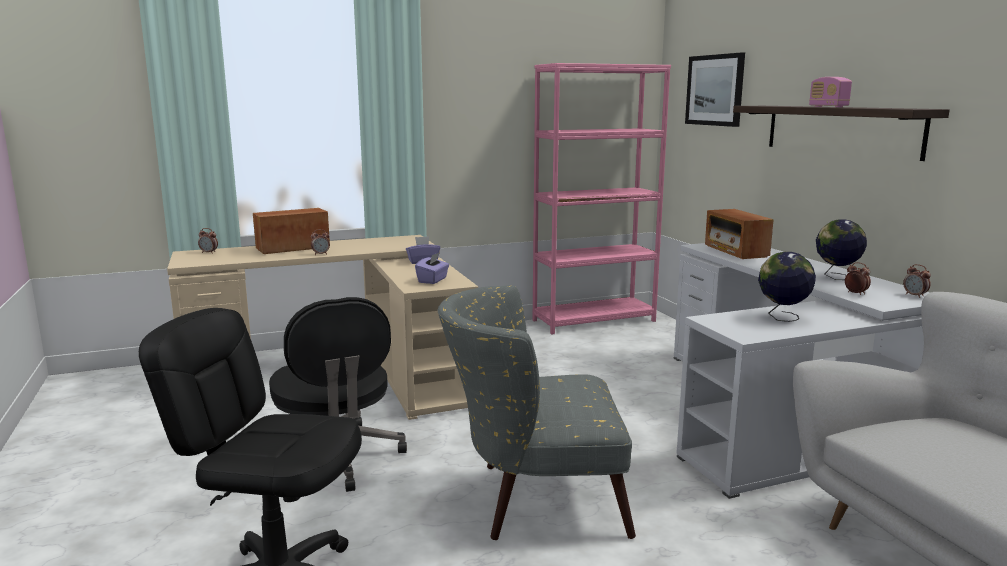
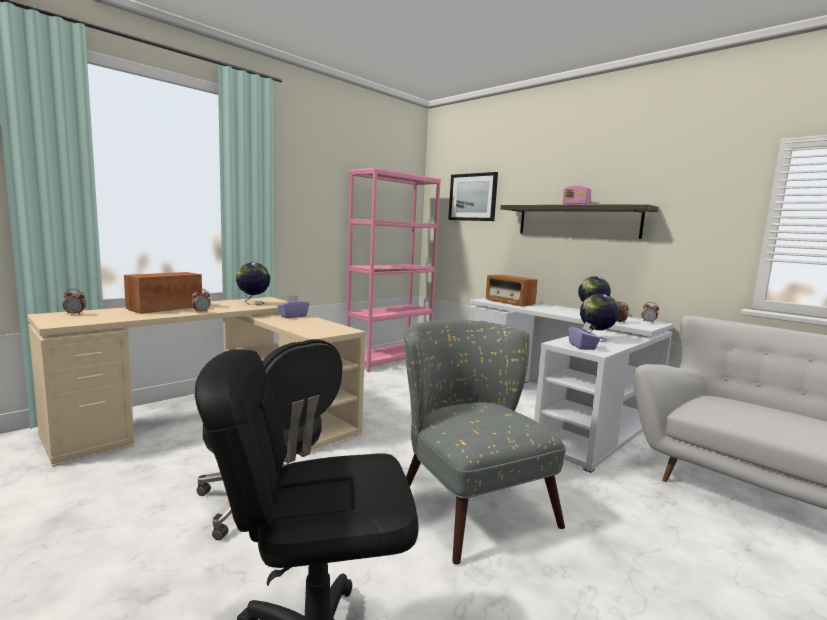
camera: 25 degrees left, 5 degrees down
purple tissue box [415,253,449,284] -> purple tissue box moved to [568,322,600,350]
grey armchair [438,285,636,540] -> grey armchair turned 90 degrees clockwise [404,320,566,565]
none -> globe [236,263,270,305]

